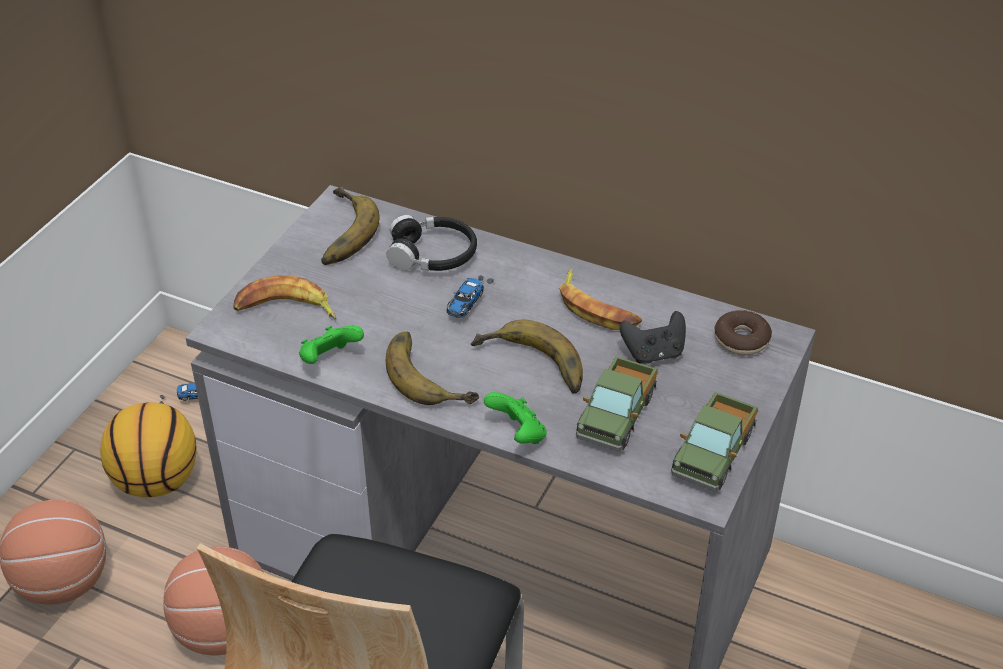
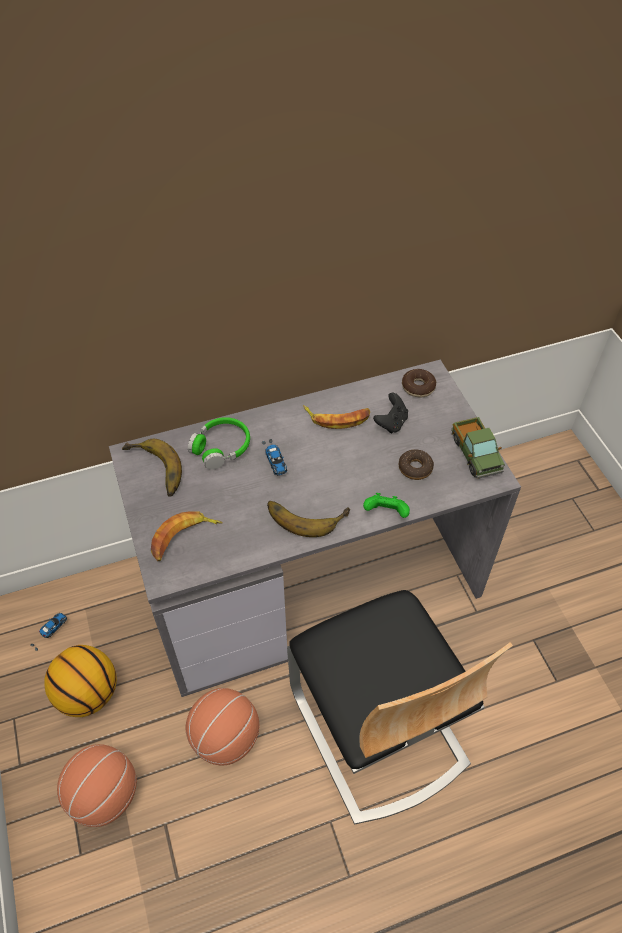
camera: 45 degrees left, 10 degrees up
green game controller [299,326,364,364] -> none
black headphones [386,215,477,271] -> green headphones [188,417,250,470]
banana [471,320,583,394] -> none
toy truck [576,356,658,452] -> donut [399,449,434,480]

